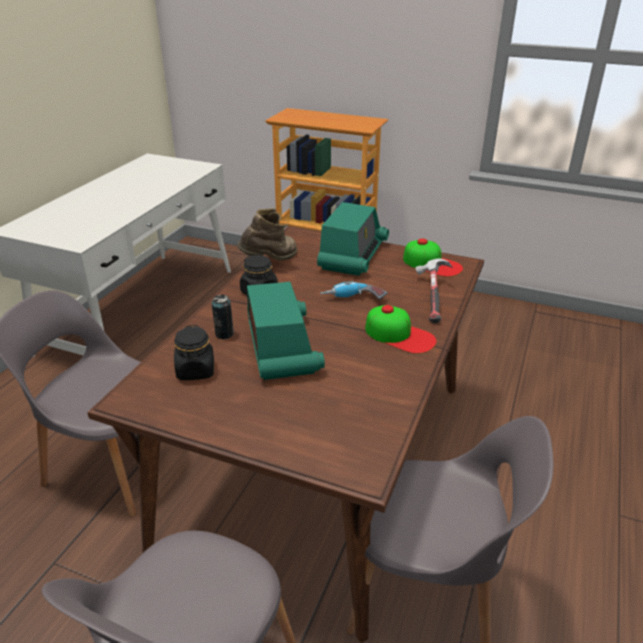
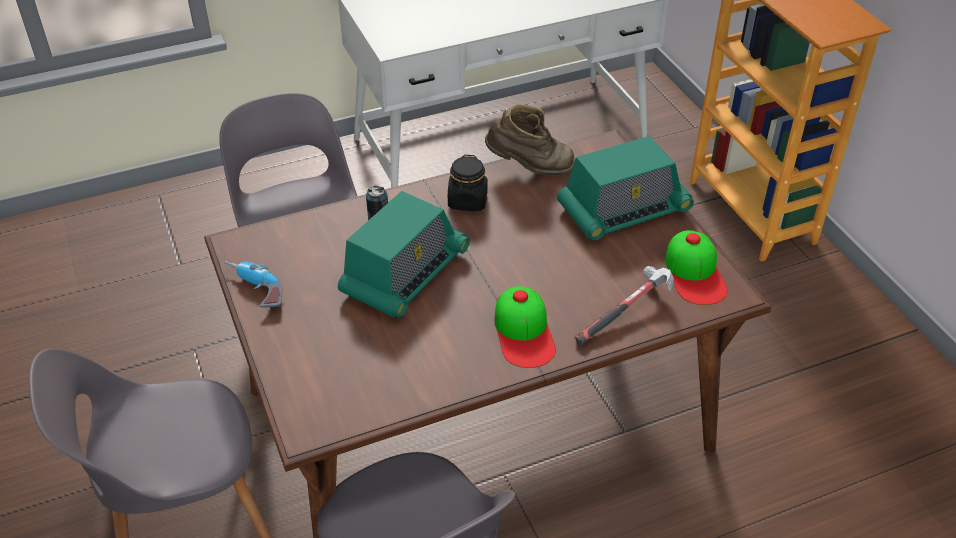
camera: 45 degrees right, 10 degrees up
black jar [174,325,214,380] -> none
power drill [320,281,387,299] -> power drill moved to [225,261,282,308]

